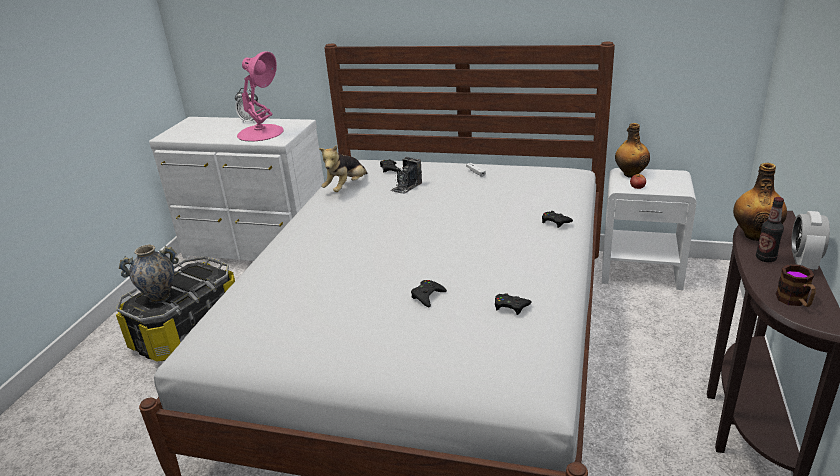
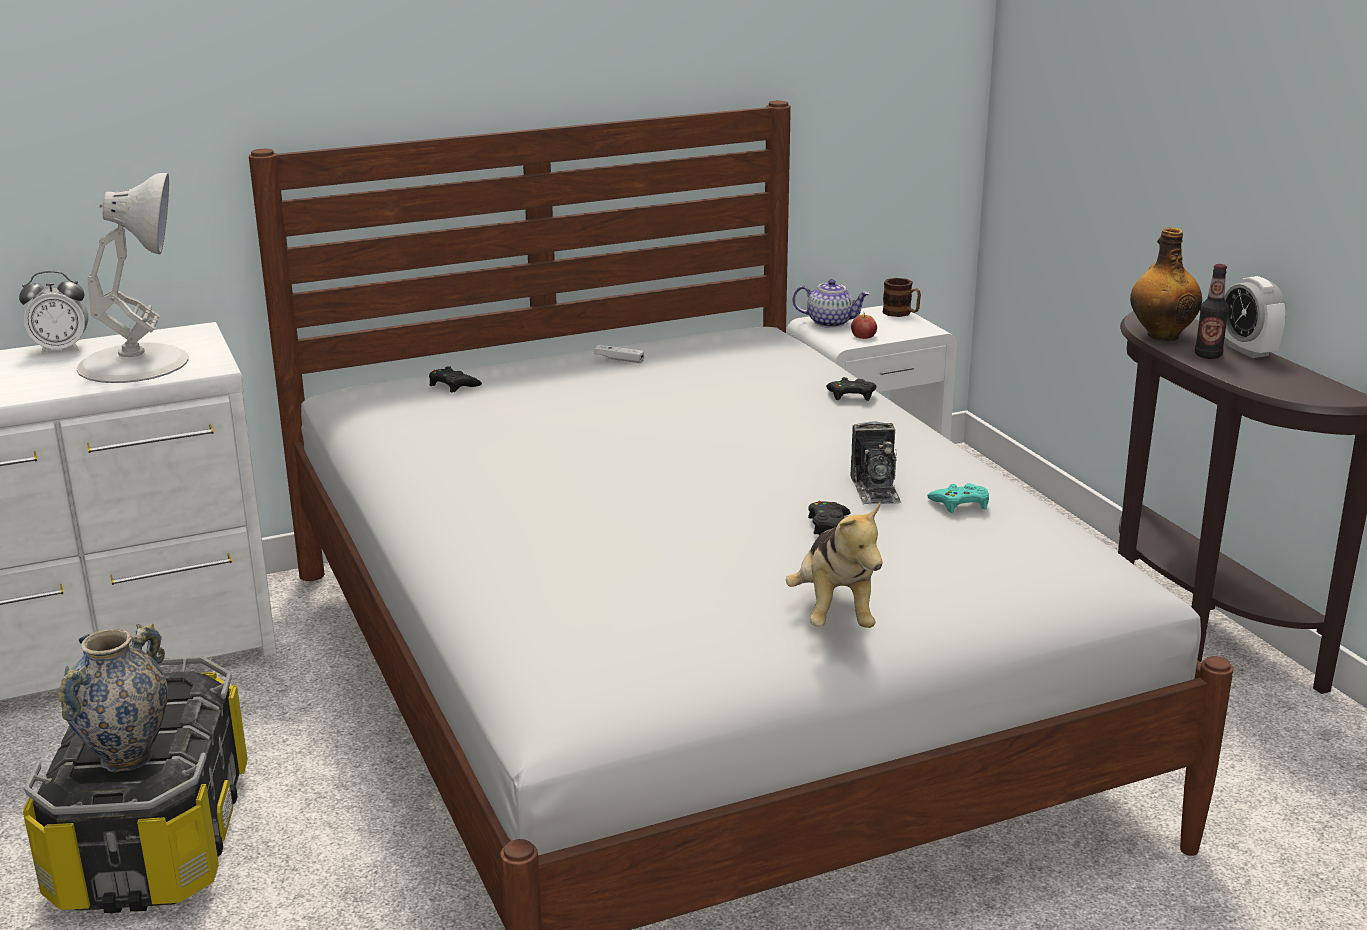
camera: 40 degrees left, 5 degrees down
pink table lamp [237,51,284,141] -> white table lamp [77,173,188,383]
plush toy [319,145,367,192] -> plush toy moved to [786,503,883,628]
camera [391,157,422,194] -> camera moved to [851,422,901,505]
black game controller [495,293,531,315] -> turquoise game controller [927,483,989,513]
bottle [615,123,650,178] -> teapot [793,279,870,328]
mug [776,264,816,307] -> mug moved to [882,278,921,317]

